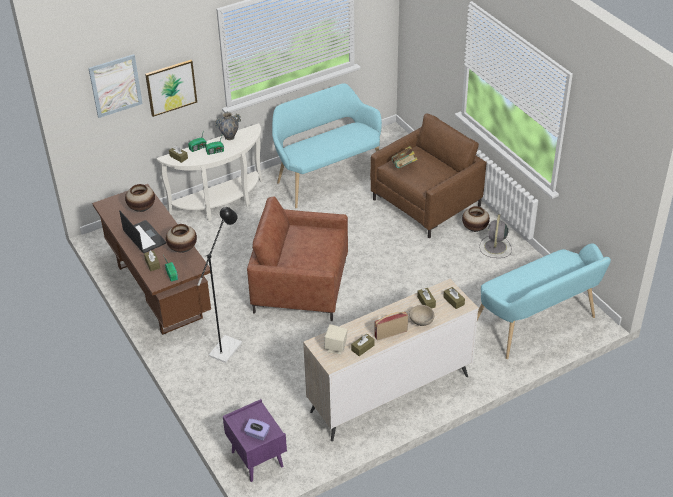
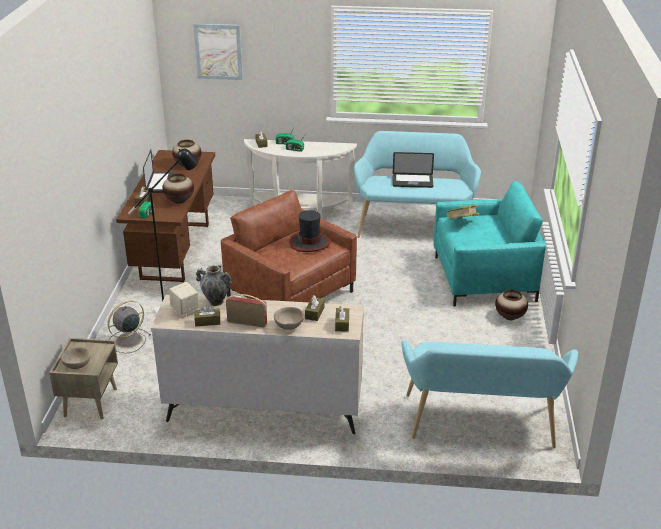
camera: 35 degrees right, 10 degrees down
picture [145,60,197,117] -> none
vase [215,112,241,140] -> vase moved to [196,265,232,306]
purple nightstand [223,399,287,482] -> beige nightstand [49,338,118,420]
purple tissue box [244,419,270,440] -> beige bowl [61,347,90,369]
brown armchair [370,114,487,239] -> turquoise armchair [433,181,546,307]
grey fan [479,214,512,258] -> grey fan moved to [108,300,151,353]
none -> hat [289,210,330,252]
none -> laptop [393,152,434,188]

